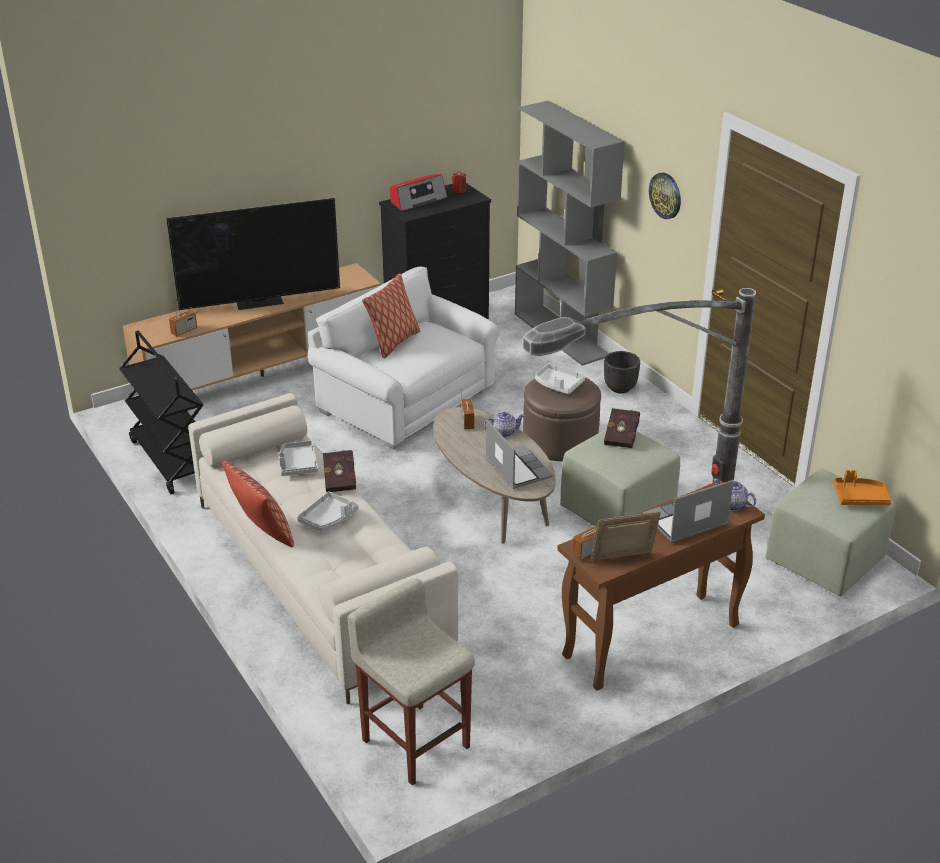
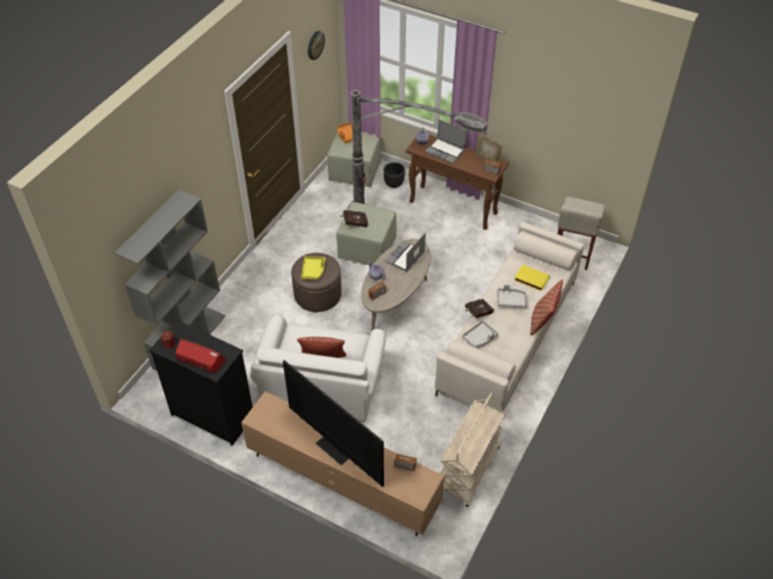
camera: 120 degrees left, 15 degrees up
black cart [120,331,203,494] -> beige cart [440,392,505,507]
white tray [535,363,585,394] -> yellow tray [301,256,325,280]
black planter [604,351,640,393] -> black planter moved to [383,162,405,188]
wall clock [649,173,681,219] -> wall clock moved to [308,31,325,60]
none -> yellow book [514,265,550,291]

